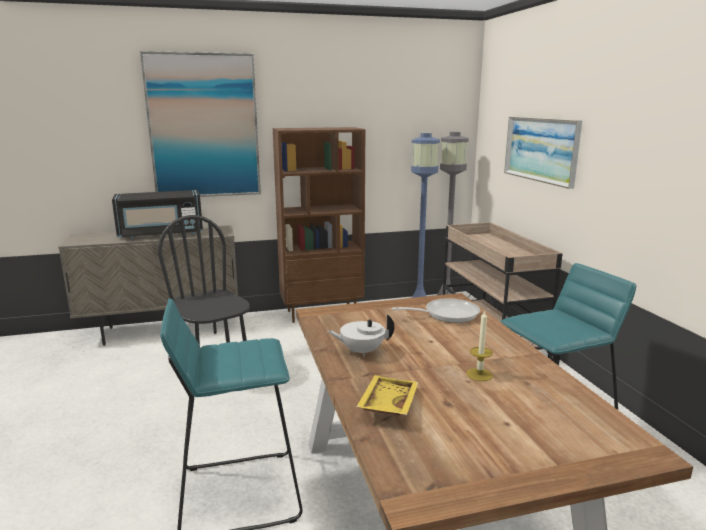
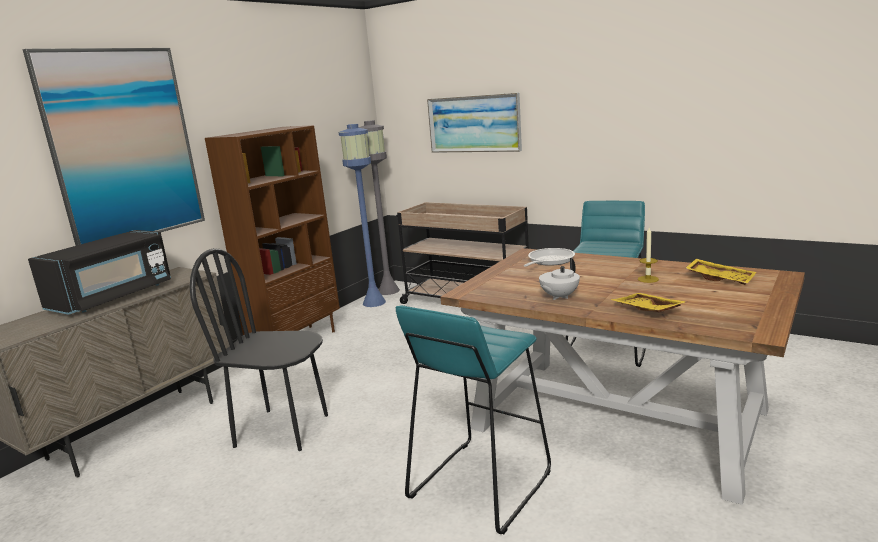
camera: 40 degrees left, 0 degrees up
none -> yellow tray [686,259,756,285]

